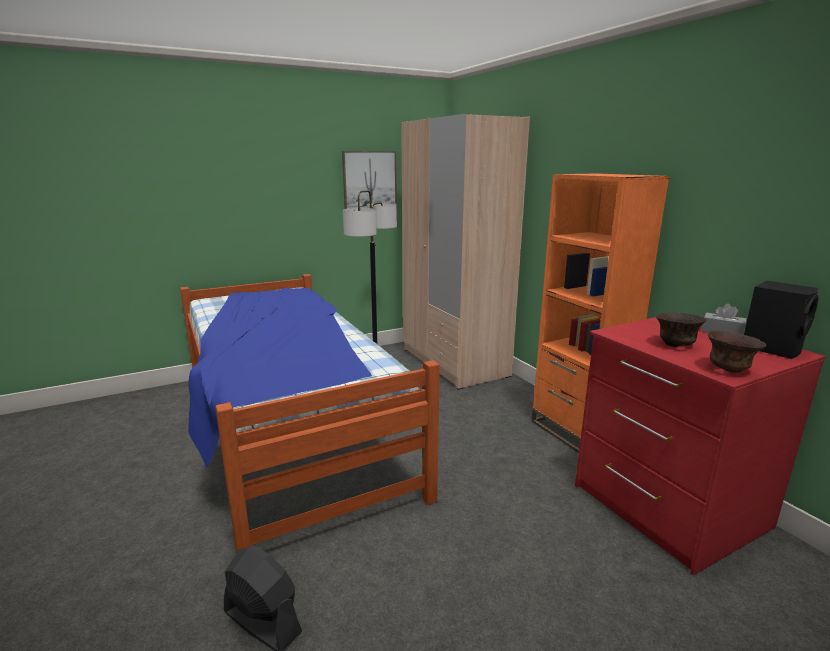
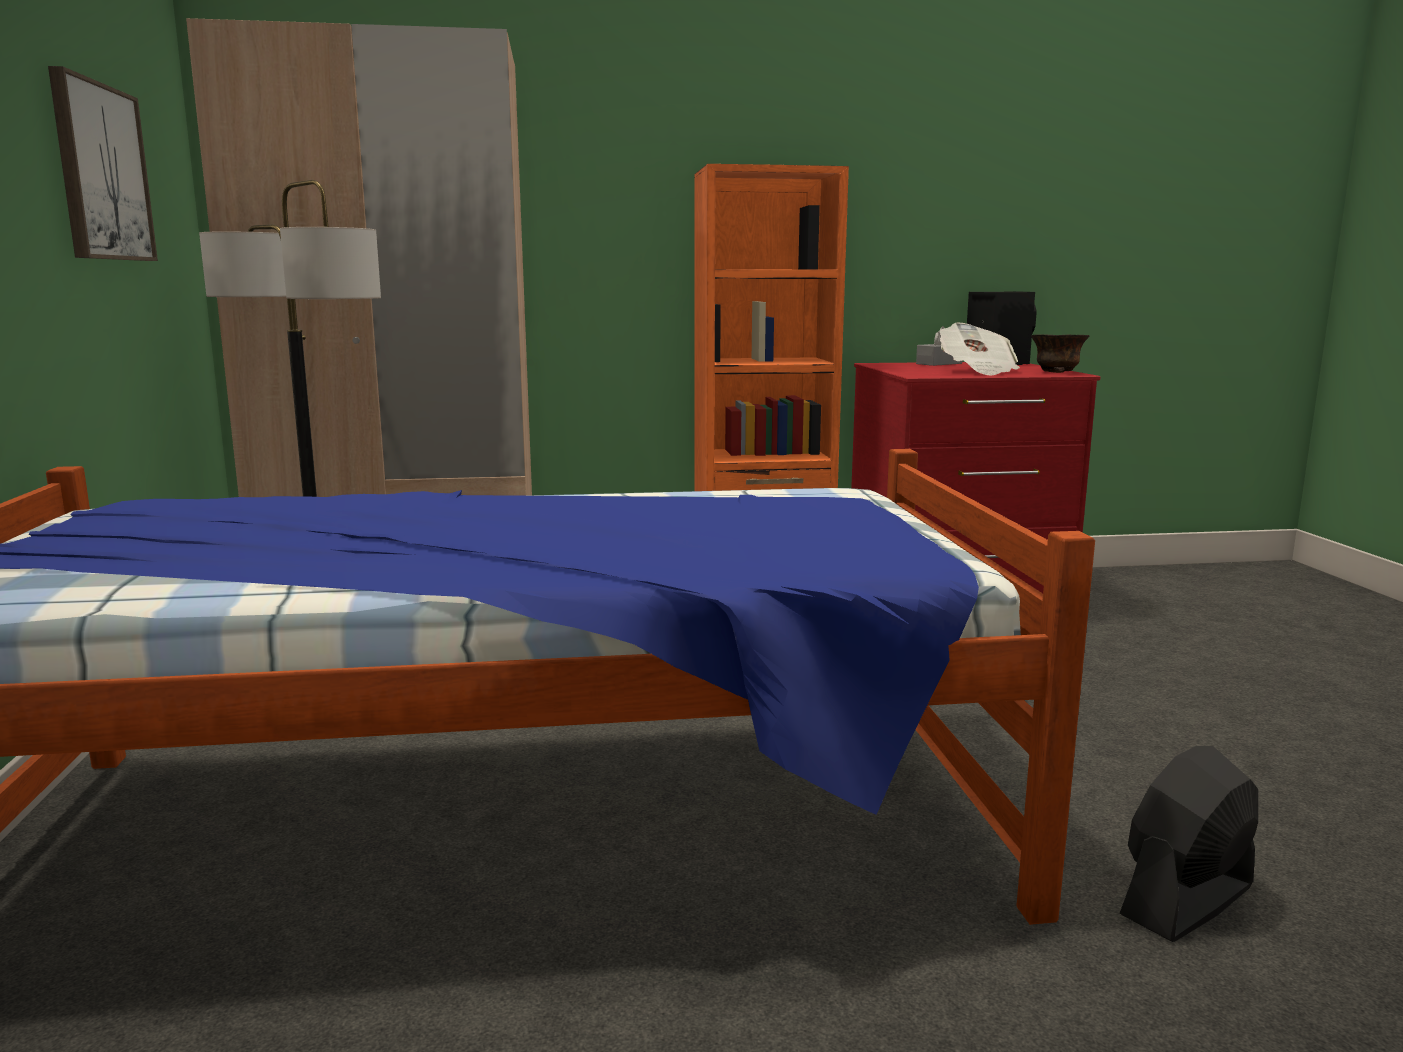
camera: 70 degrees left, 5 degrees down
brown bowl [656,312,707,347] -> newspaper [940,322,1020,375]

